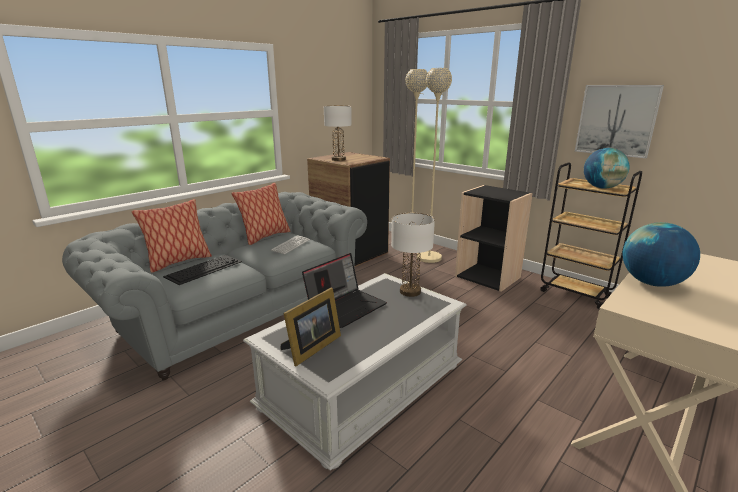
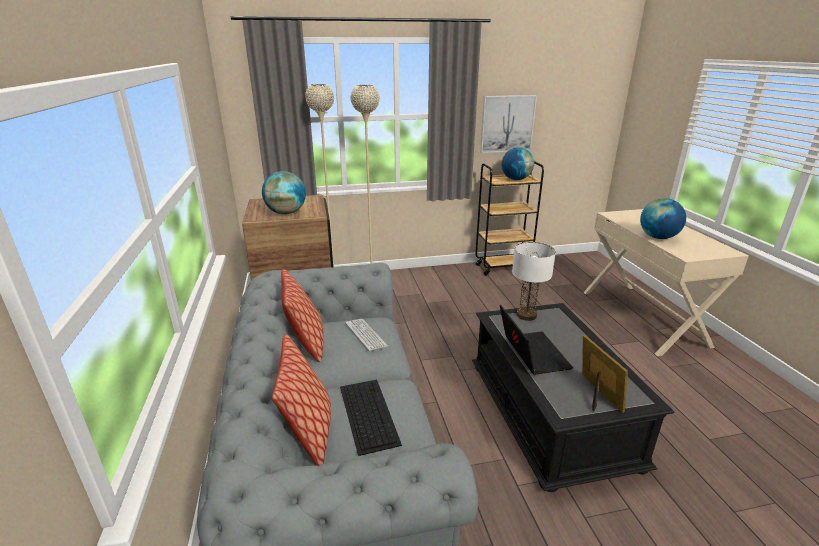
camera: 55 degrees left, 5 degrees up
white coffee table [243,273,467,471] -> black coffee table [472,303,675,492]
table lamp [324,106,352,161] -> globe [262,171,306,214]
black bookcase [455,185,533,292] -> none

